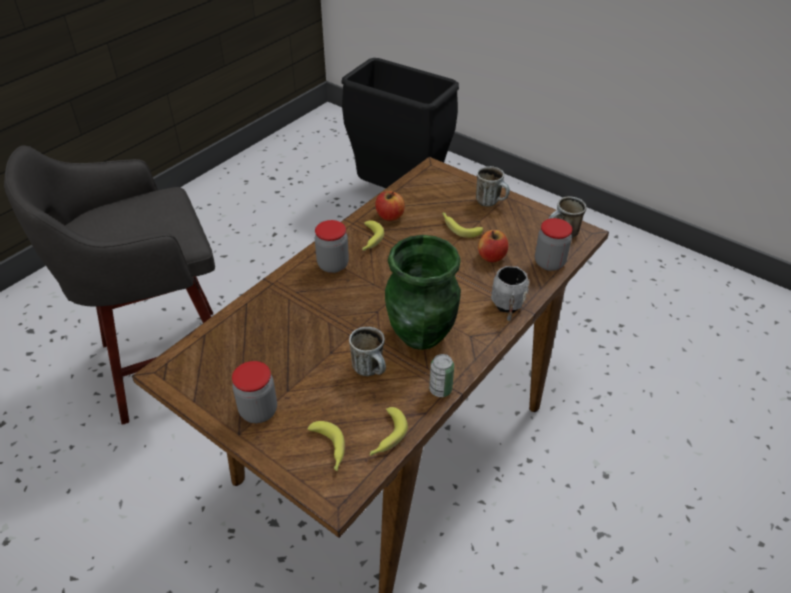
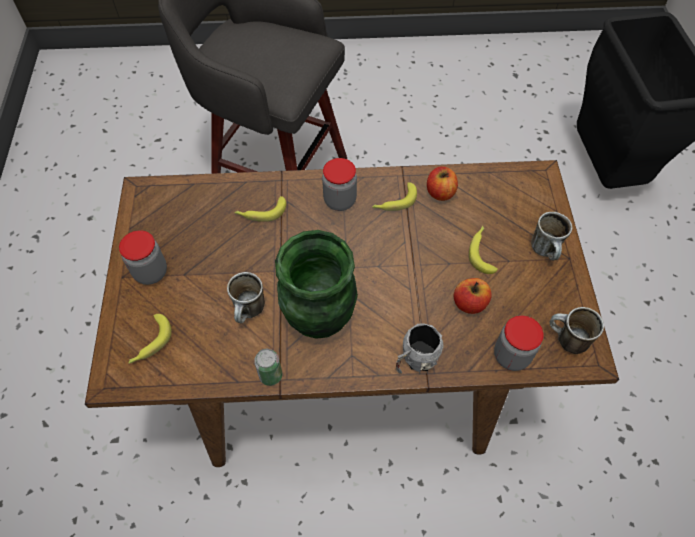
camera: 50 degrees right, 15 degrees up
banana [370,407,408,456] -> banana moved to [234,196,286,222]

